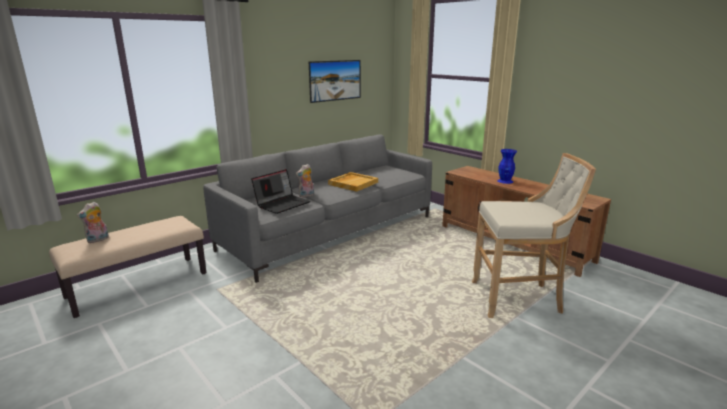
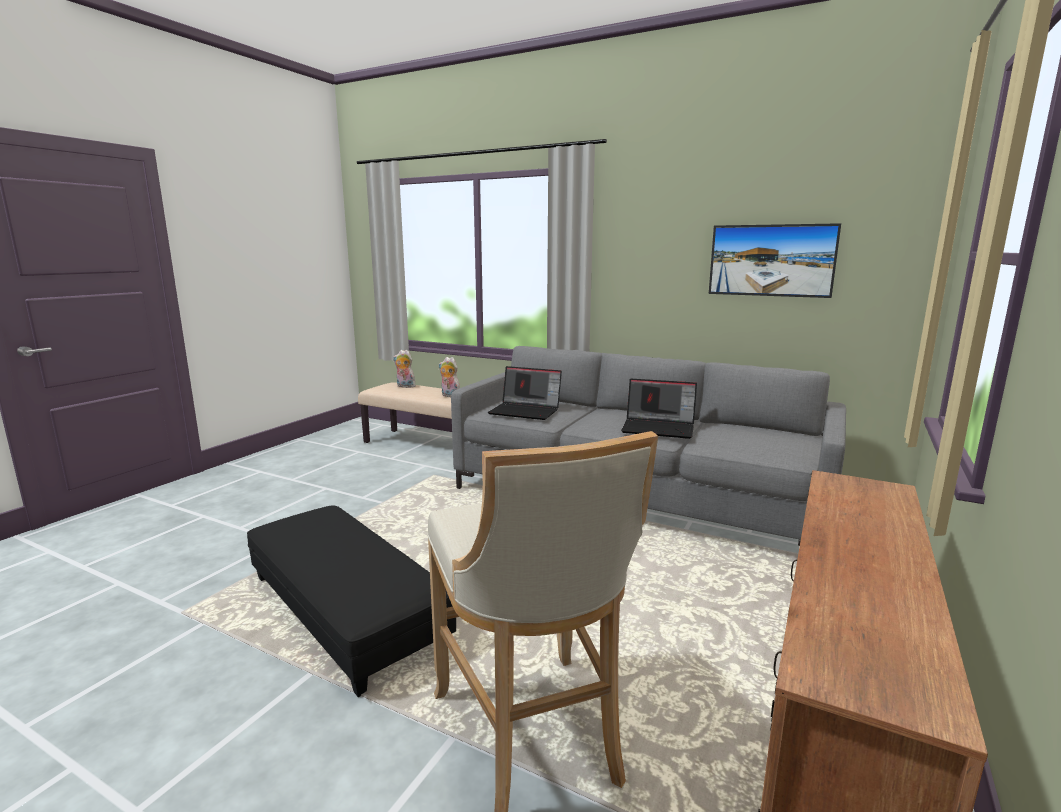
camera: 70 degrees right, 5 degrees down
plush toy [296,164,314,198] -> plush toy moved to [439,357,460,397]
beige tray [328,172,378,192] -> laptop [621,379,697,439]
blue vase [497,149,517,184] -> none
none -> black ottoman [247,505,456,697]

